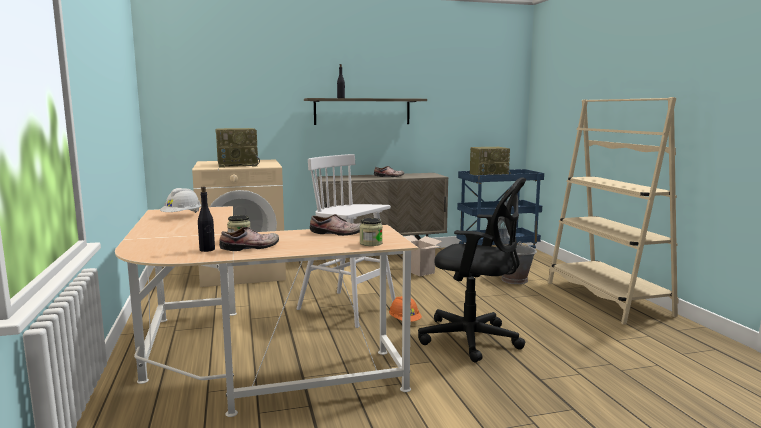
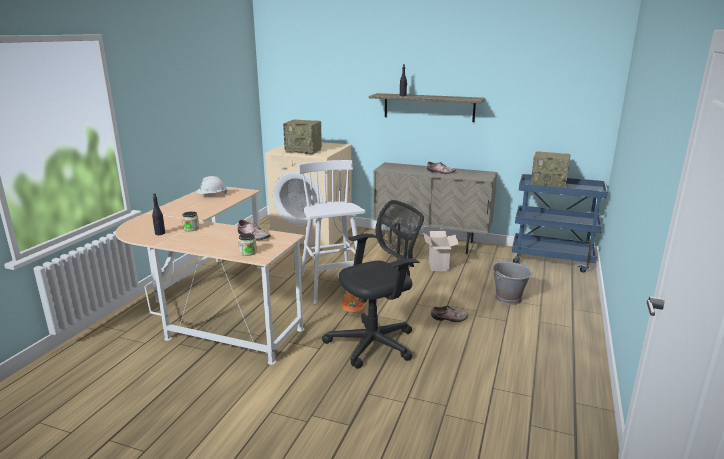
camera: 35 degrees right, 10 degrees up
shoe [219,227,279,251] -> shoe moved to [431,305,468,322]
black office chair [418,177,526,362] -> black office chair turned 90 degrees counterclockwise [322,200,424,369]
beige bookcase [548,97,679,325] -> none

